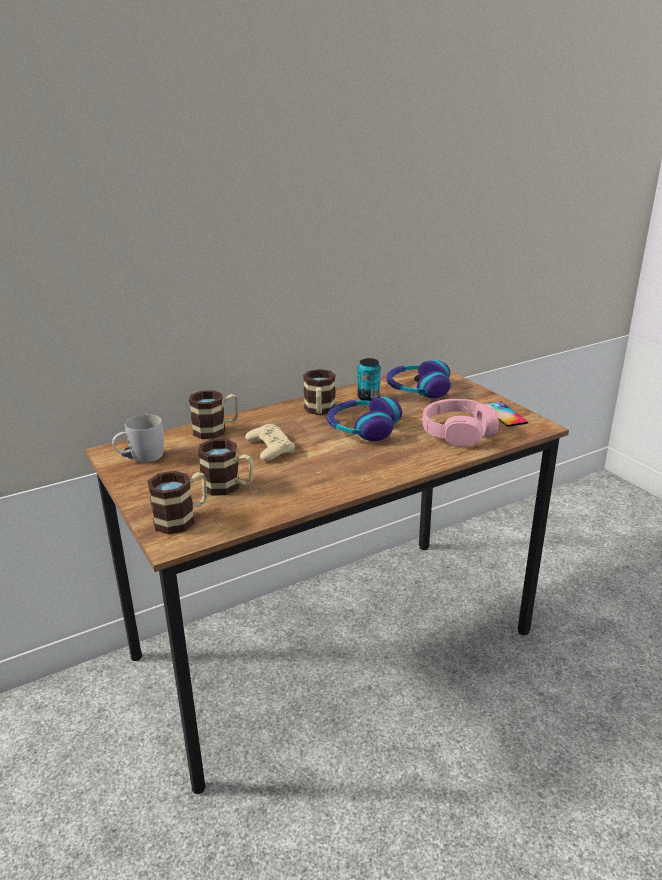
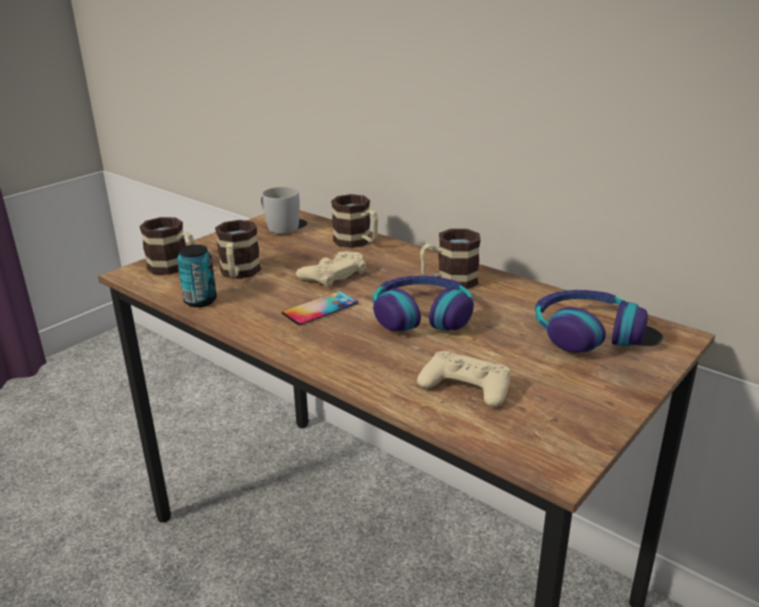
camera: 70 degrees right, 0 degrees up
can [357,358,381,401] -> can moved to [177,244,217,307]
pink headphones [423,399,499,447] -> beige game controller [417,351,510,407]
phone [484,401,528,427] -> phone moved to [282,291,358,325]

